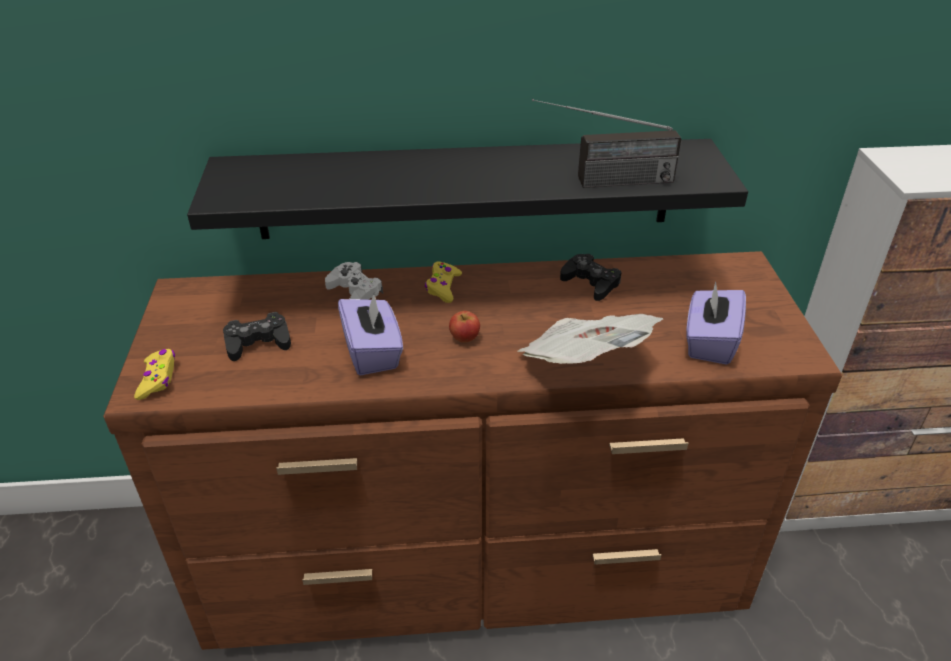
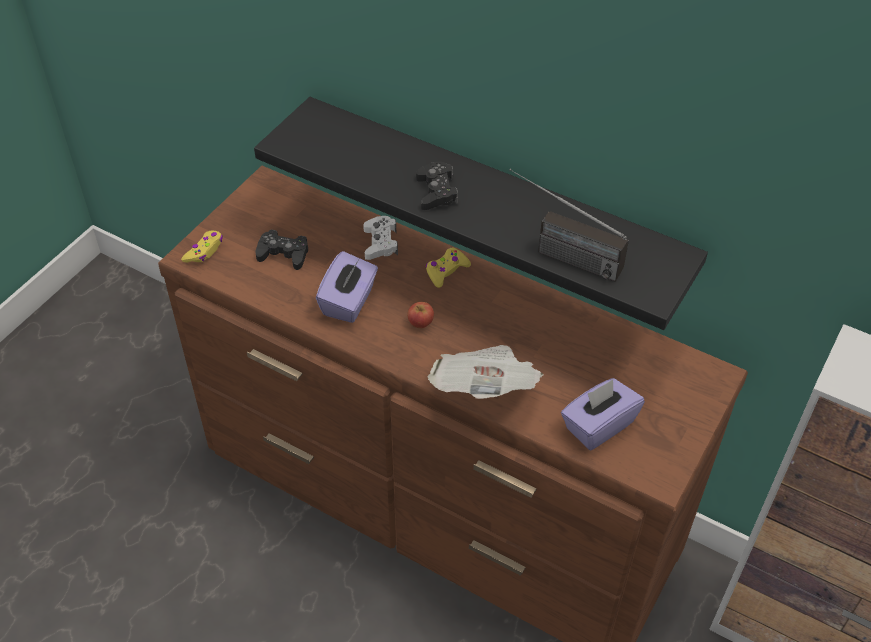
camera: 35 degrees right, 10 degrees up
black game controller [560,254,622,301] -> black game controller moved to [416,162,458,210]

